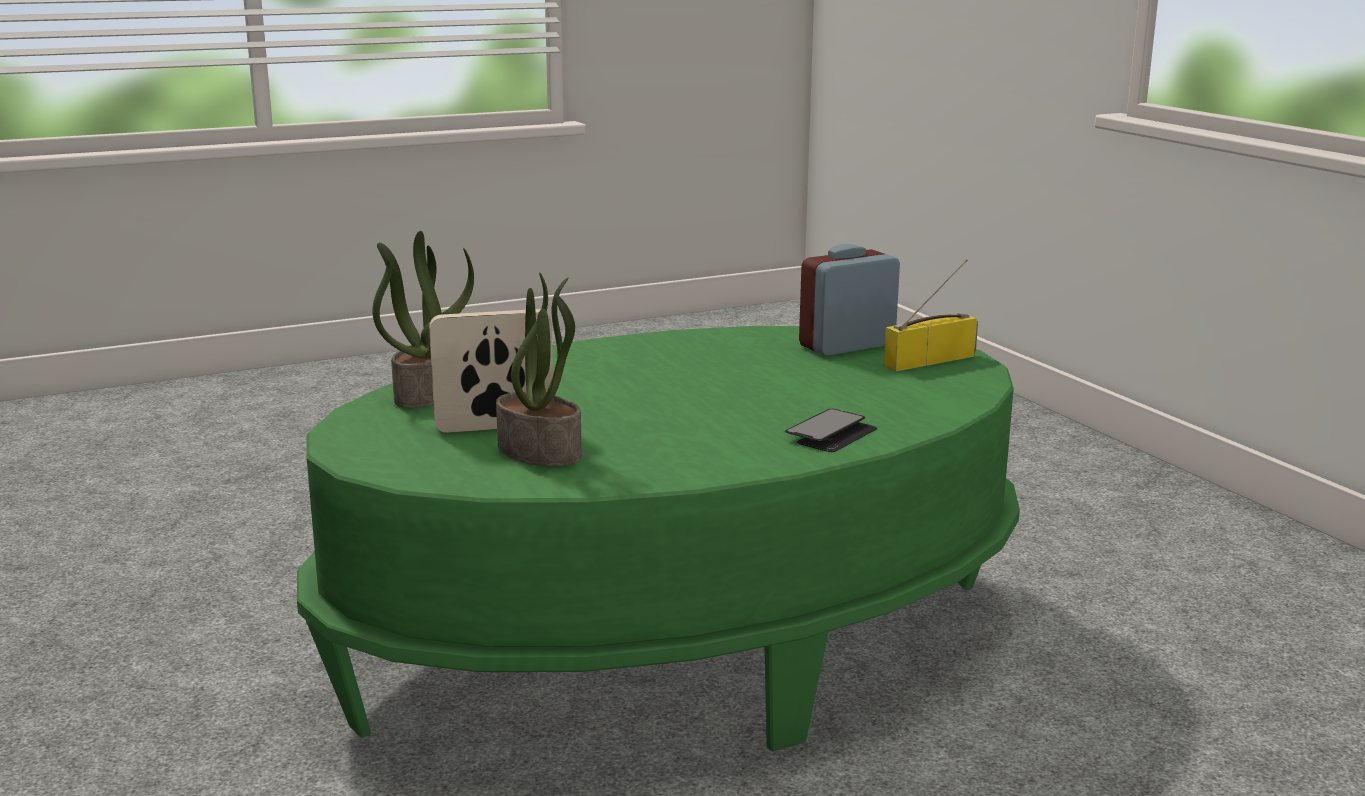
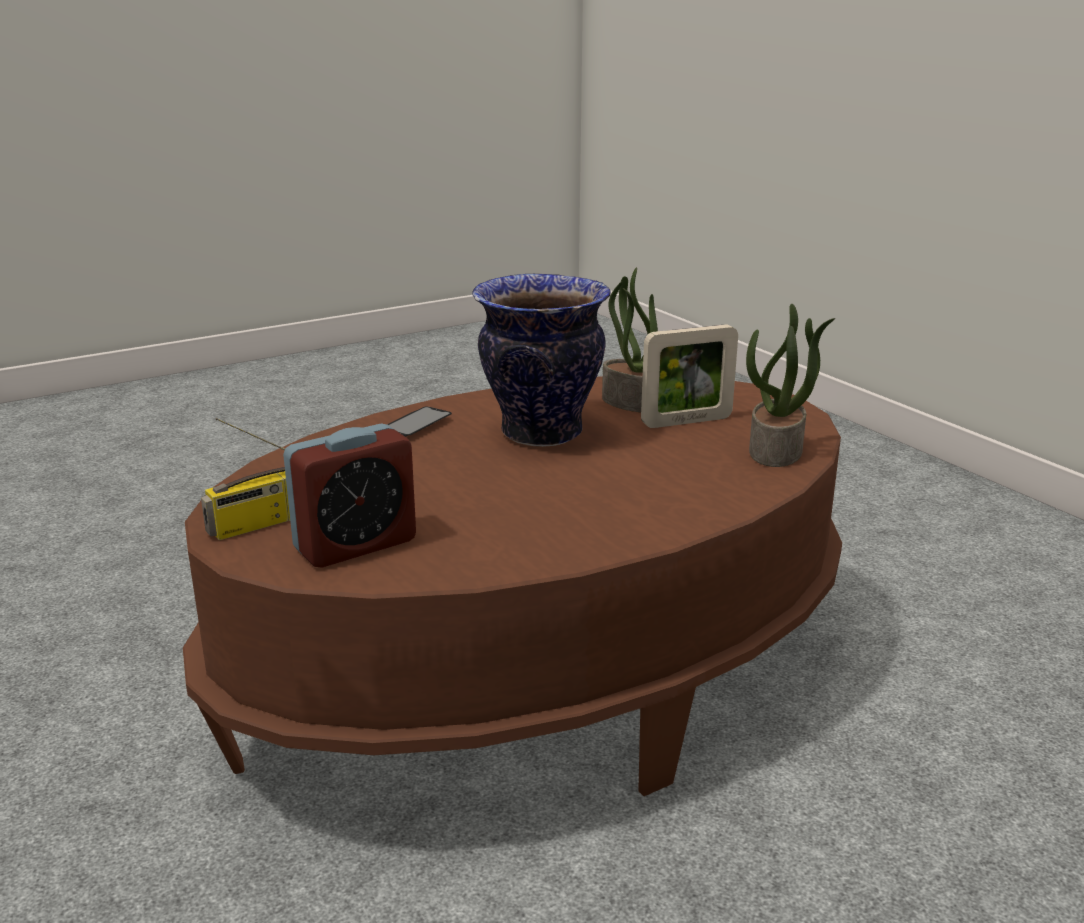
camera: 175 degrees right, 5 degrees up
green coffee table [297,326,1020,752] -> brown coffee table [183,376,842,796]
none -> vase [472,274,611,447]

